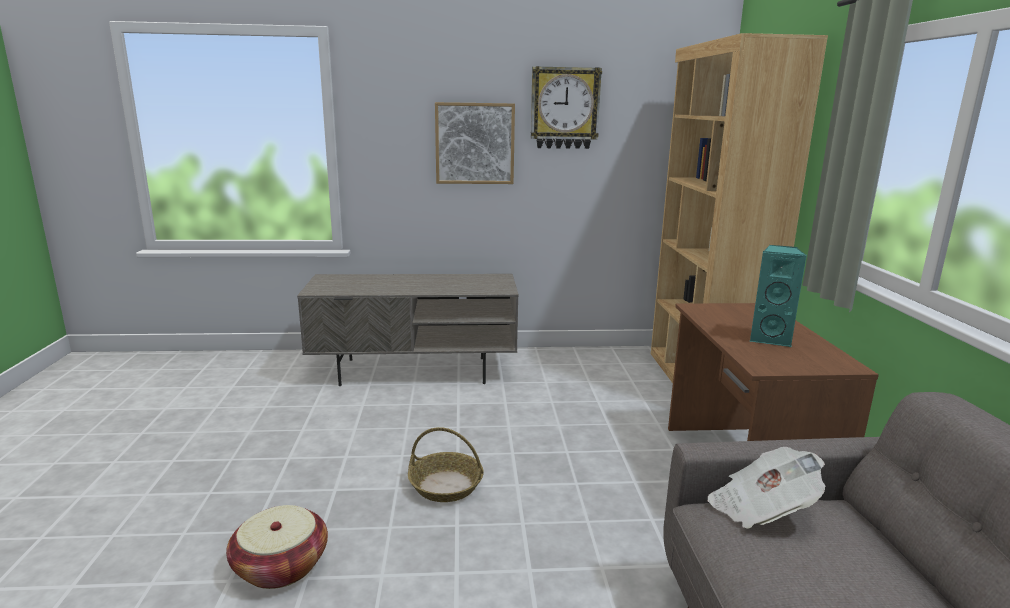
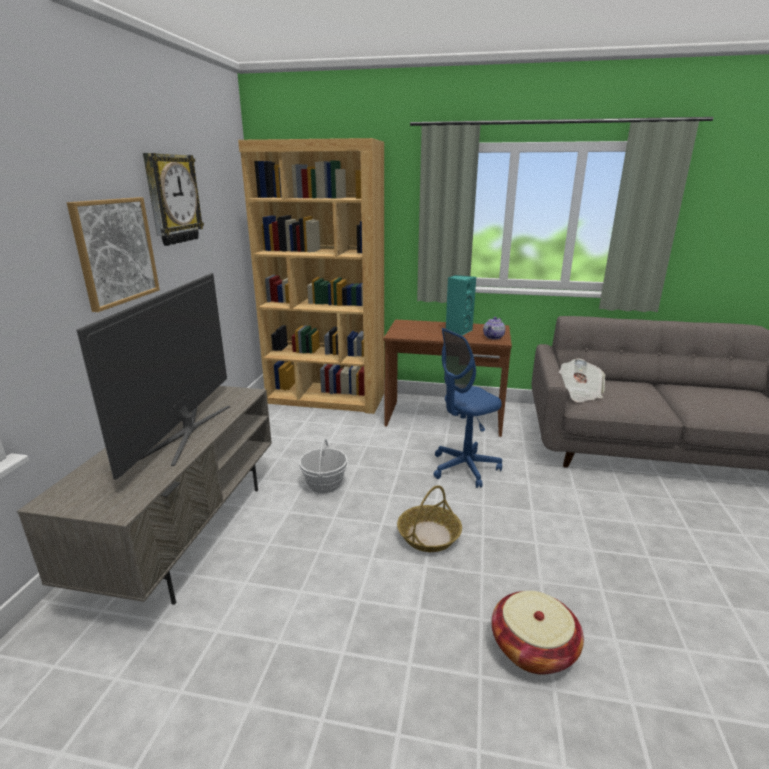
camera: 75 degrees left, 5 degrees up
none -> television [76,273,230,480]
none -> basket [299,438,349,493]
none -> blue office chair [434,328,502,488]
none -> teapot [483,317,505,340]

